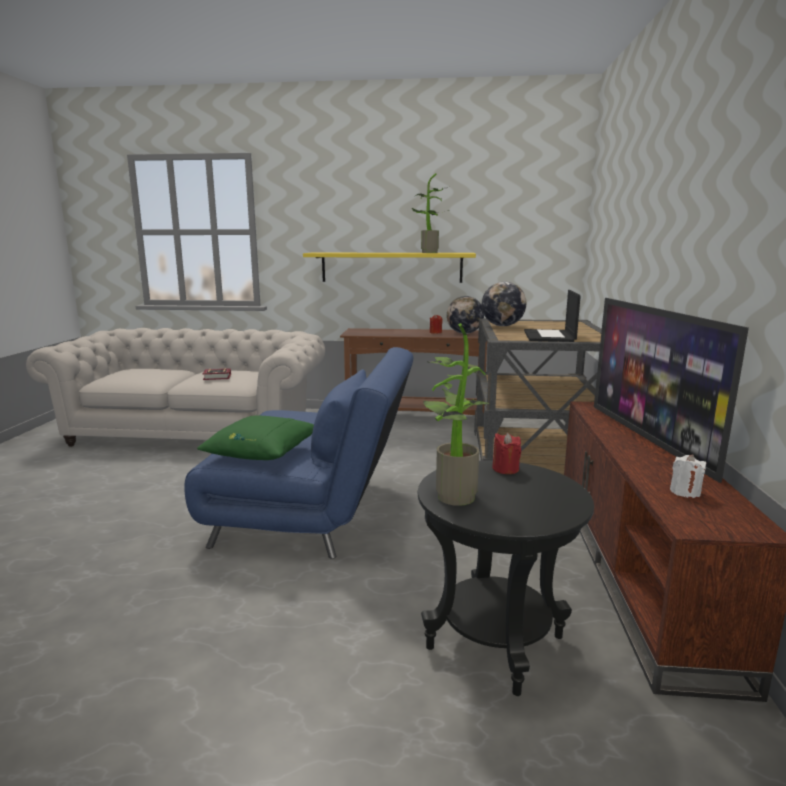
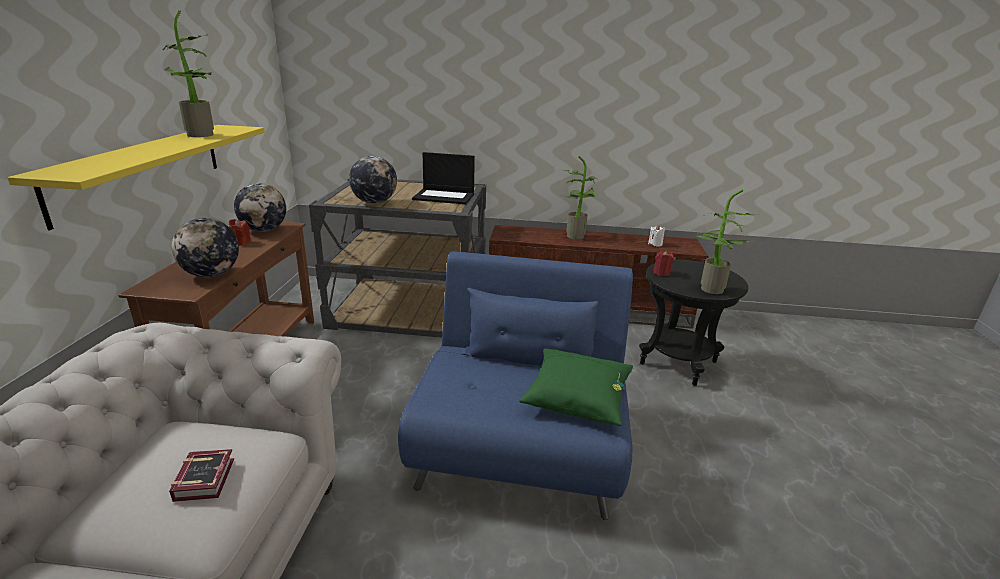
camera: 90 degrees left, 10 degrees up
television [594,298,749,483] -> potted plant [560,156,597,240]
none -> globe [172,218,239,277]

